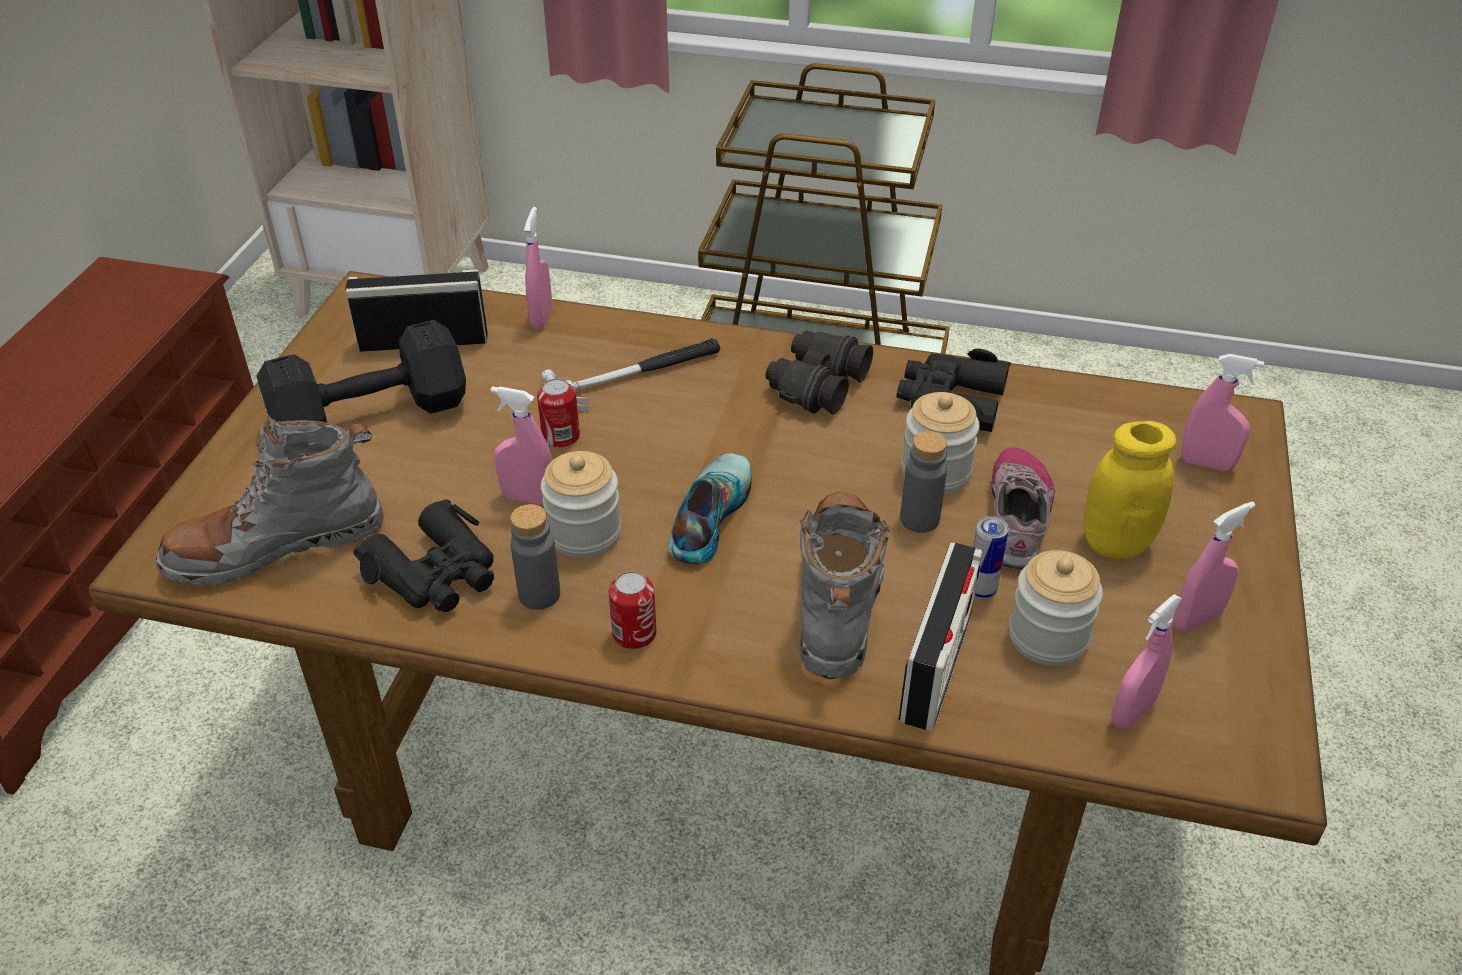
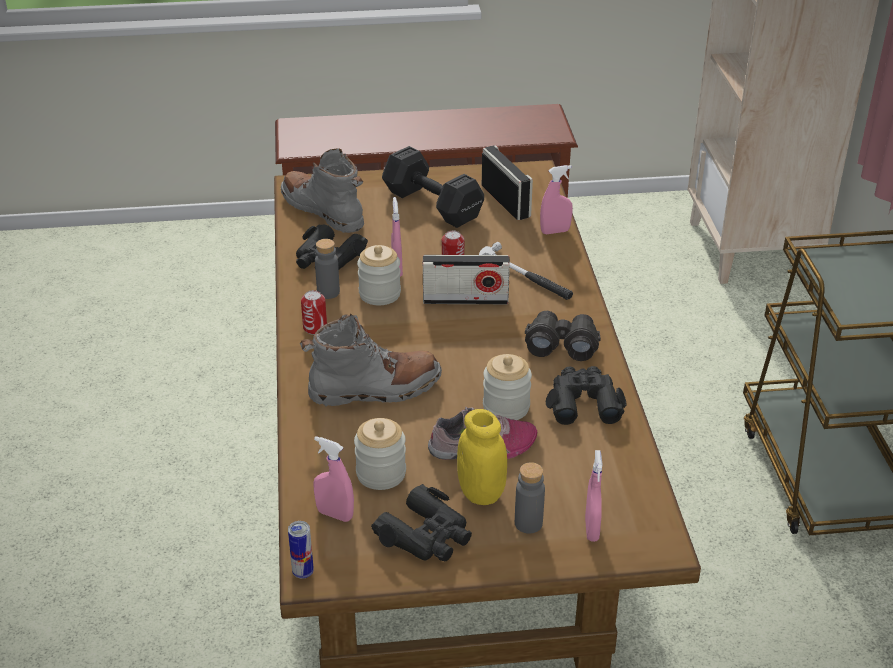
camera: 70 degrees right, 5 degrees down
shoe [668,453,752,564] -> none
radio [899,542,983,731] -> radio moved to [423,255,510,304]
grey bottle [900,431,947,533] -> grey bottle moved to [515,462,545,534]
can [973,516,1009,599] -> can moved to [288,521,314,579]
pink spray bottle [1173,501,1256,632] -> black binoculars [371,484,472,561]

